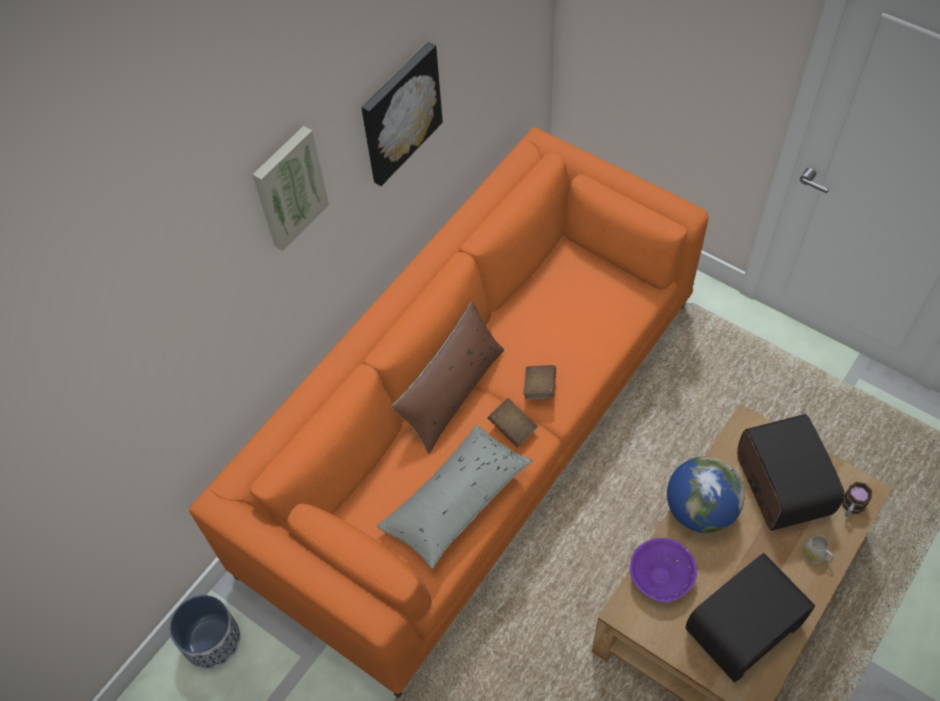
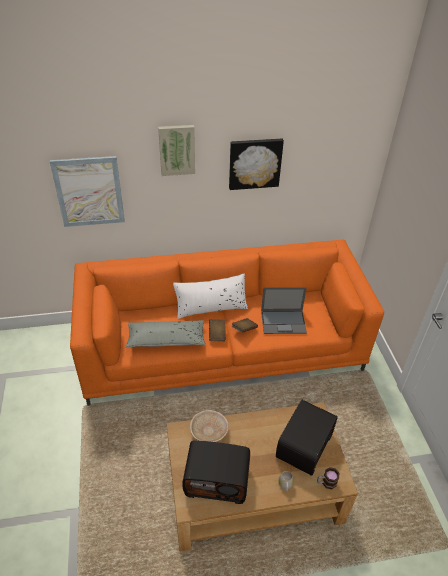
camera: 40 degrees right, 15 degrees down
planter [169,595,241,669] -> none
brown pillow [392,301,504,454] -> white pillow [173,273,248,319]
purple bowl [630,538,697,602] -> beige bowl [190,410,229,442]
globe [667,457,745,533] -> none
none -> picture [50,156,125,227]
none -> laptop [261,287,307,334]

